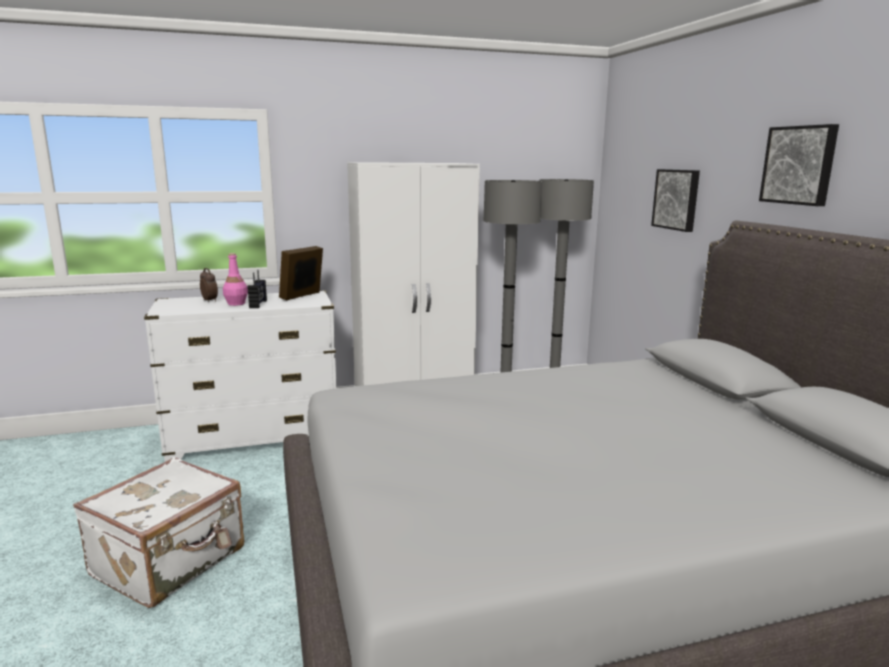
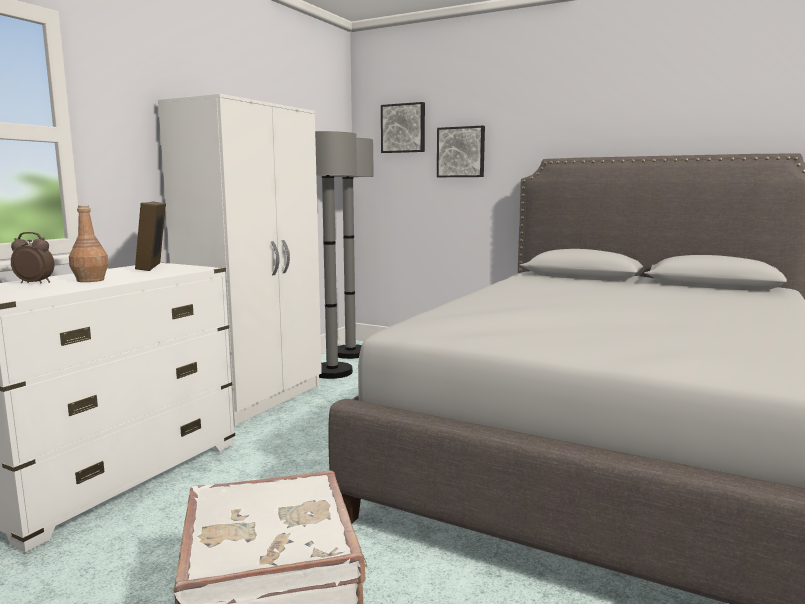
camera: 45 degrees left, 5 degrees down
pink bottle [223,253,248,306] -> brown bottle [69,205,109,282]
radio [247,270,267,308] -> none
picture [759,124,839,206] -> picture moved to [381,102,425,153]

